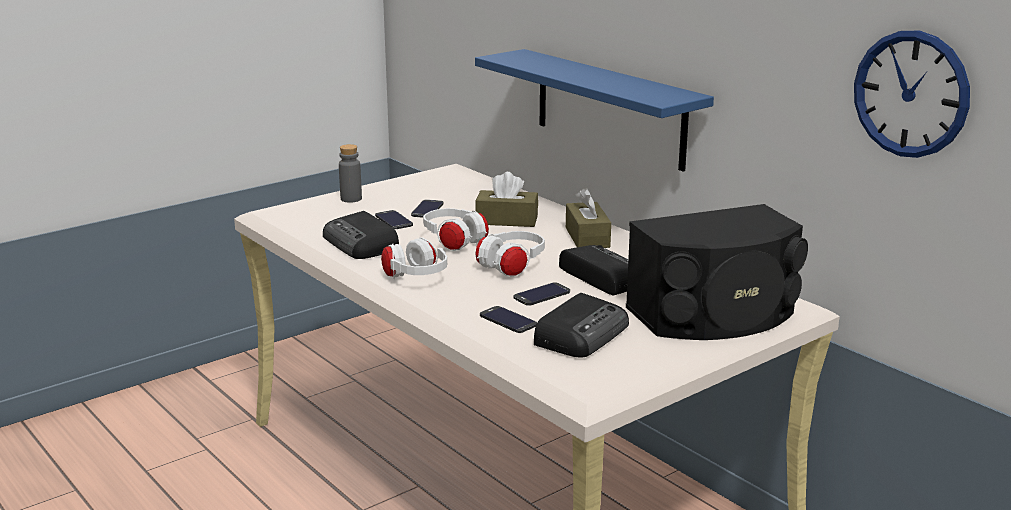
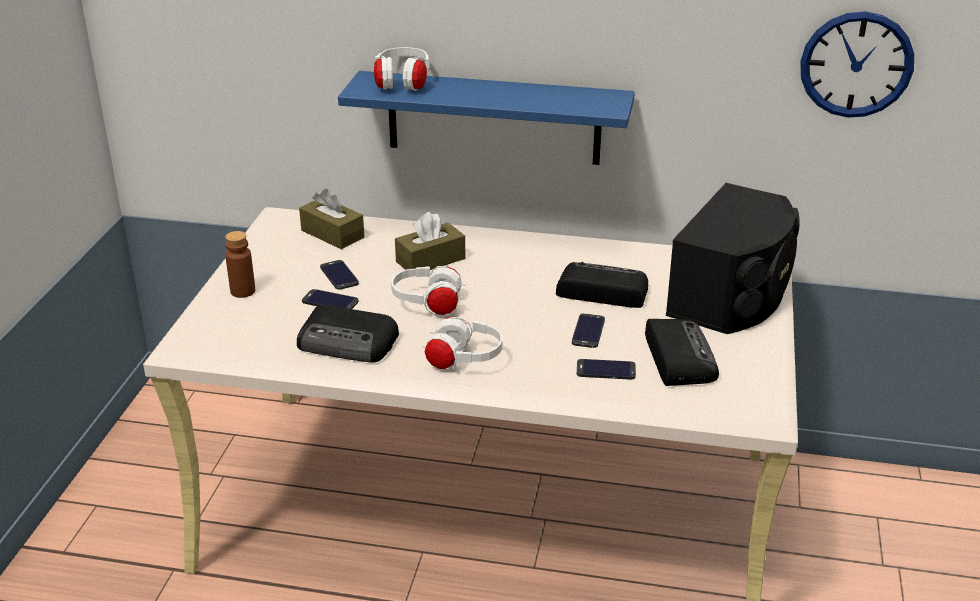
camera: 40 degrees left, 10 degrees up
grey bottle [339,144,362,203] -> brown bottle [225,231,255,298]
white headphones [475,231,545,277] -> white headphones moved to [374,47,430,91]
brown tissue box [566,188,611,248] -> brown tissue box moved to [299,189,365,249]

